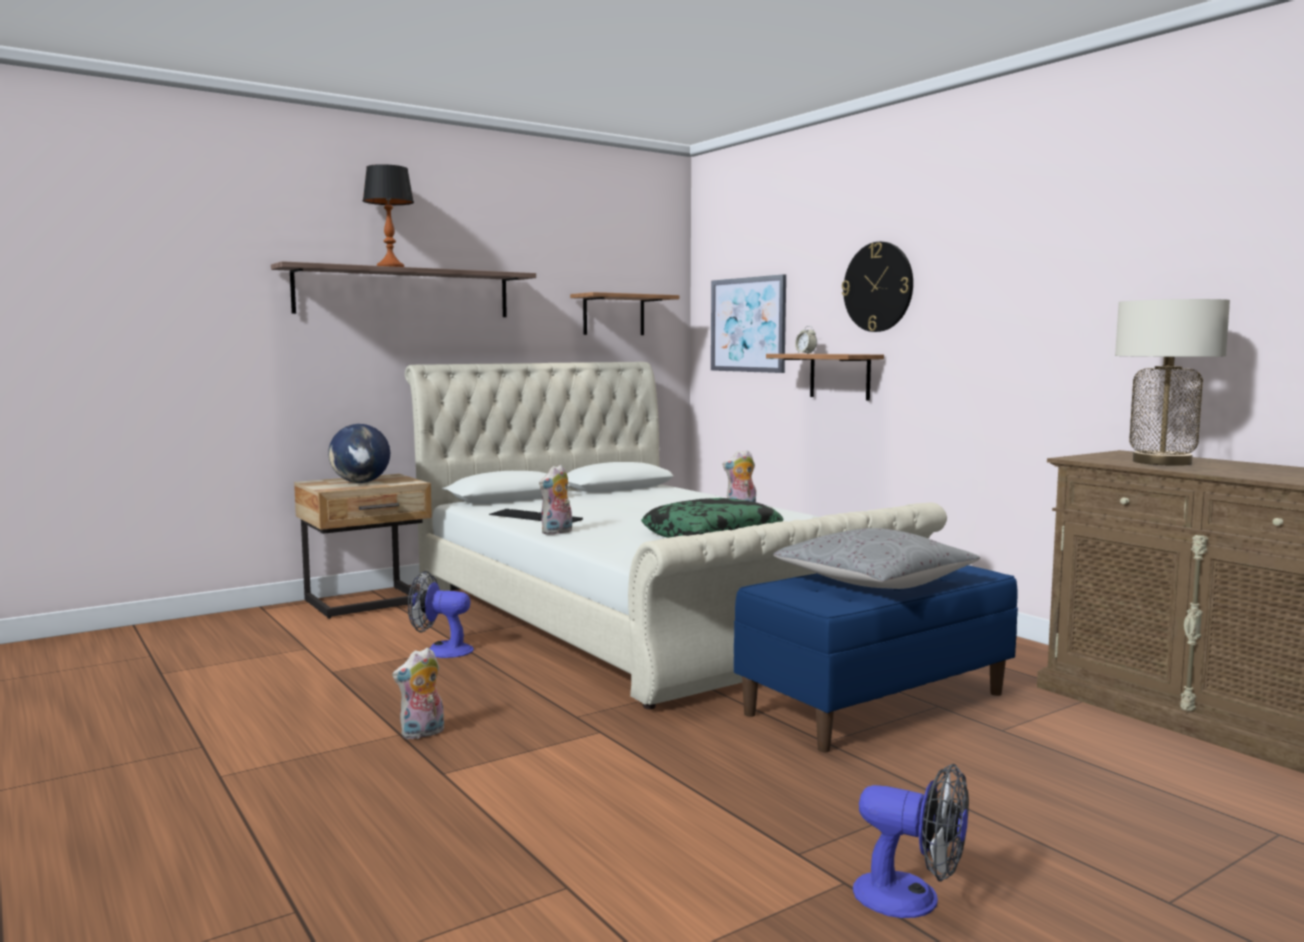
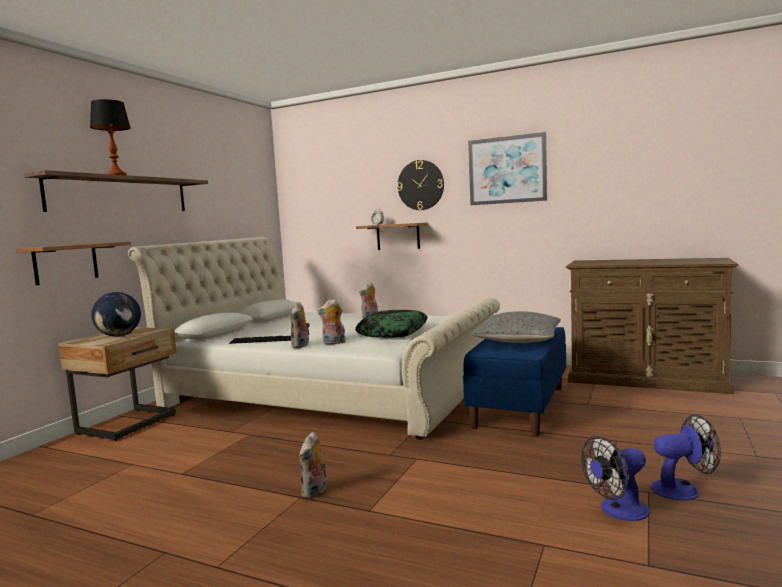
camera: 30 degrees left, 0 degrees up
fan [408,571,474,658] -> fan moved to [581,436,650,521]
shelf [570,292,679,335] -> shelf moved to [16,242,131,285]
picture [711,274,786,373] -> picture moved to [468,132,547,205]
table lamp [1115,299,1230,466] -> none
none -> plush toy [317,299,346,345]

